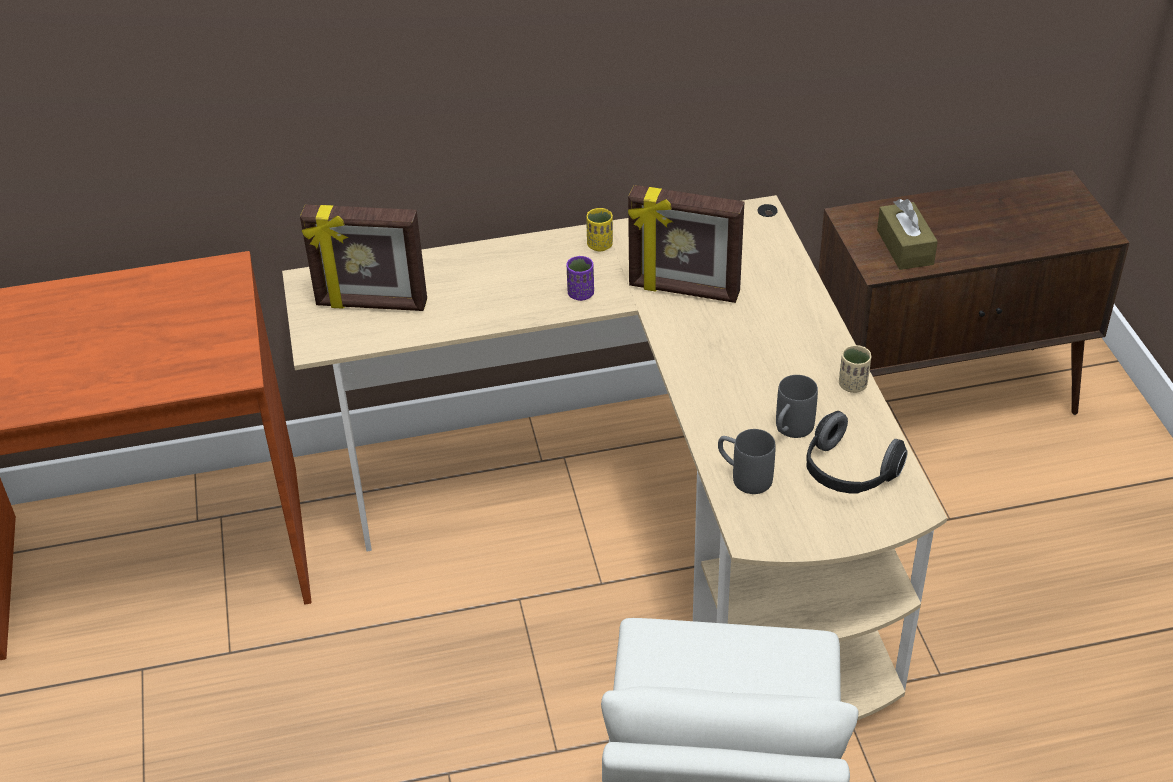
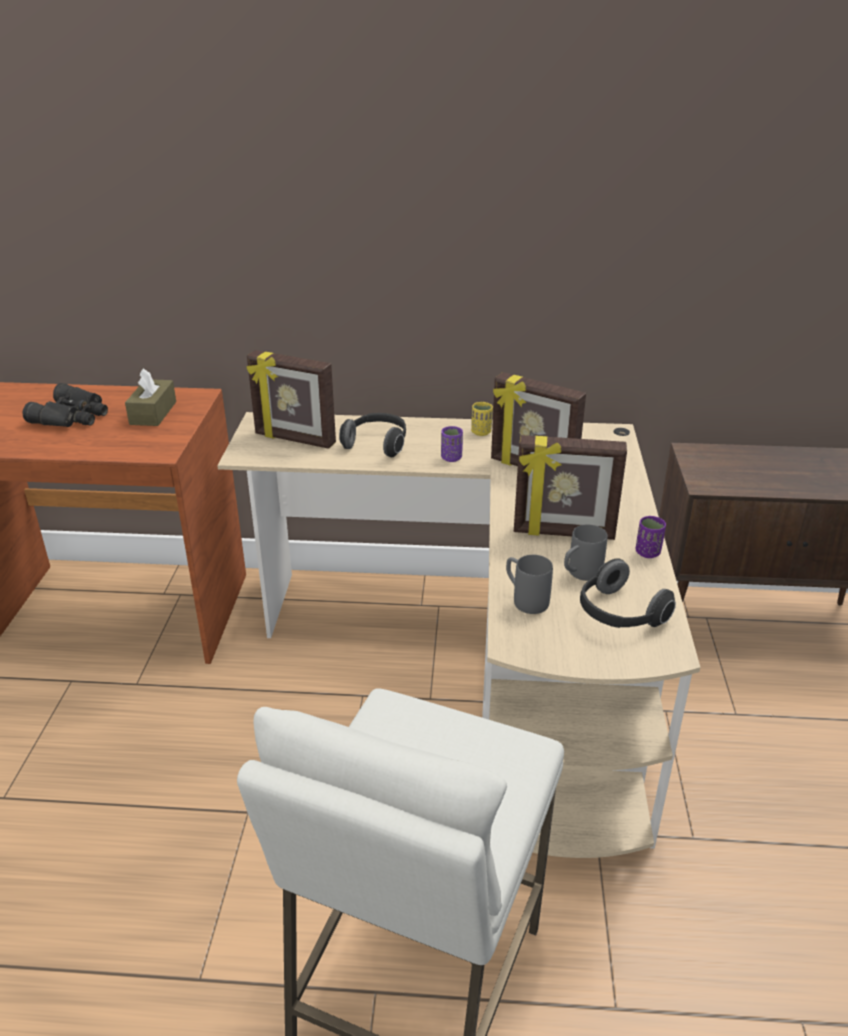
camera: 15 degrees right, 10 degrees down
beige cup [839,345,871,393] -> purple cup [636,516,666,558]
brown tissue box [877,199,938,270] -> brown tissue box moved to [125,368,176,426]
none -> black binoculars [23,383,108,427]
none -> headphones [339,413,406,457]
none -> picture frame [514,435,627,540]

